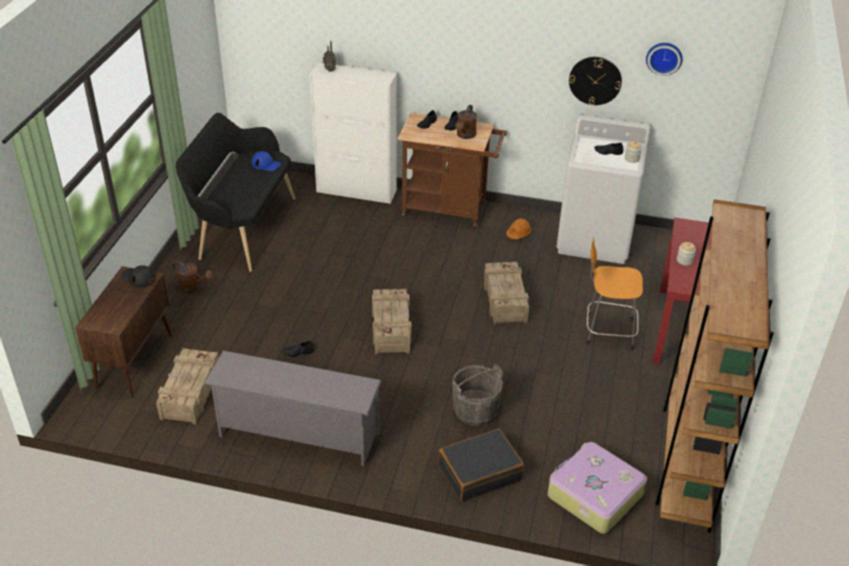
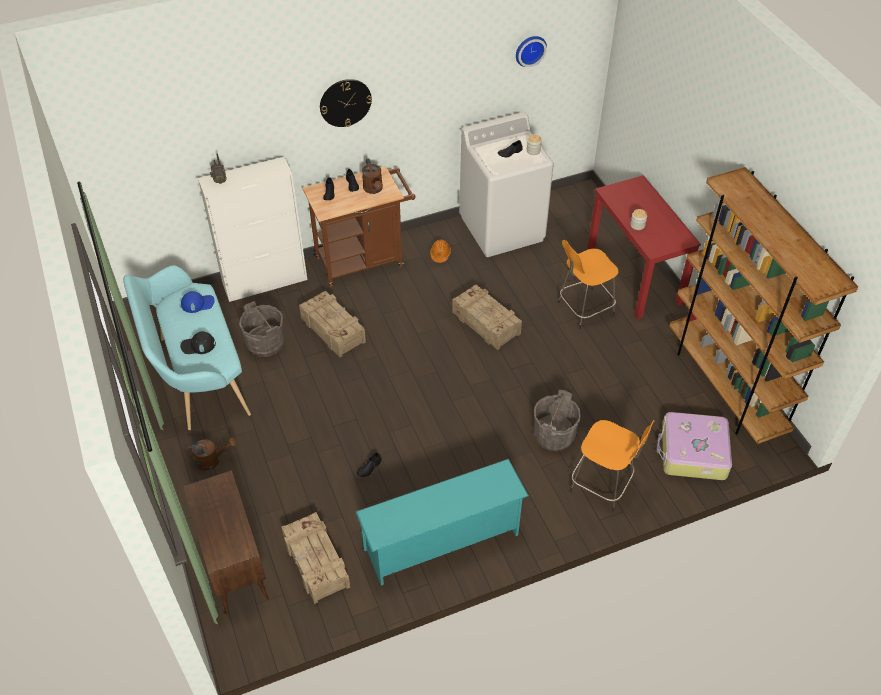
camera: 35 degrees left, 10 degrees up
black cap [121,265,155,288] -> black cap moved to [180,331,216,354]
black bench [176,113,295,272] -> turquoise bench [123,265,251,430]
grey shoe rack [204,351,382,466] -> turquoise shoe rack [356,459,529,586]
crate [372,289,412,354] -> crate moved to [299,291,366,357]
black suitcase [438,429,524,502] -> orange stool [570,420,655,512]
wall clock [569,57,622,105] -> wall clock moved to [320,79,372,127]
none -> grey bucket [239,301,285,357]

